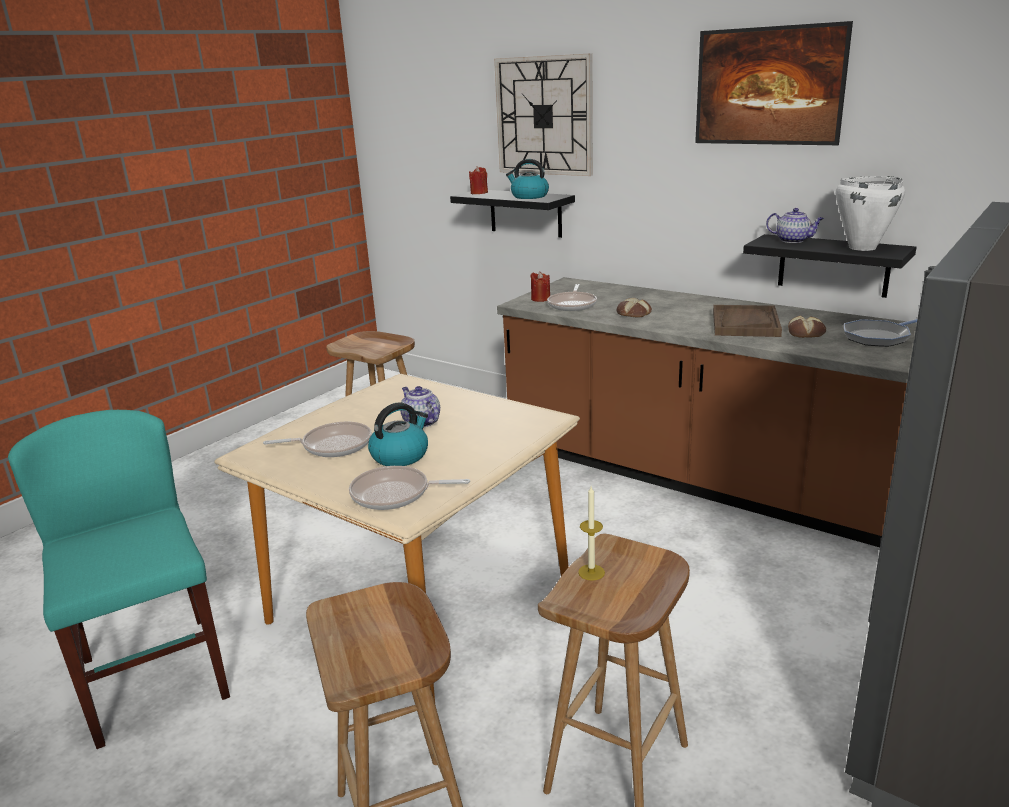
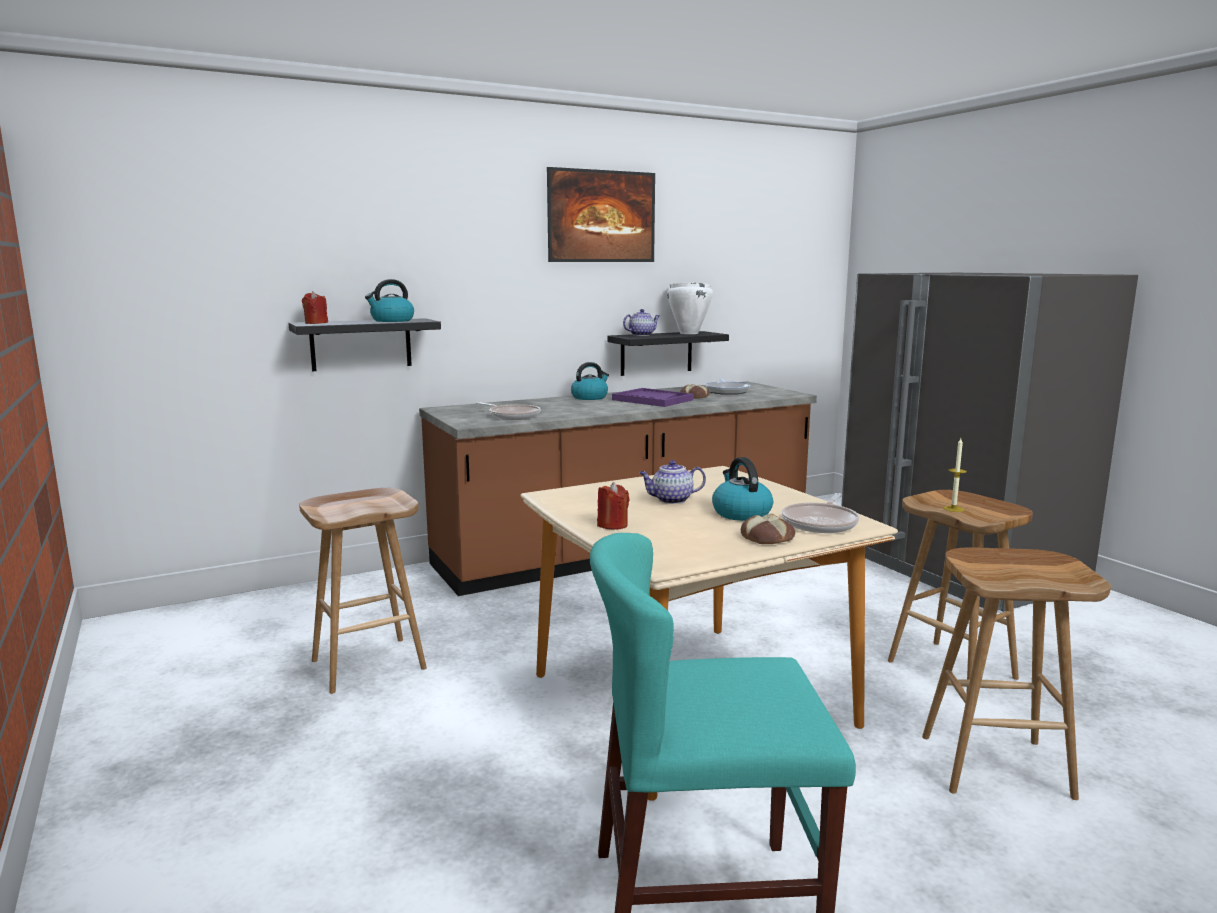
camera: 65 degrees left, 10 degrees down
frying pan [263,422,372,457] -> none
wall clock [494,53,593,176] -> none
red candle [530,271,550,302] -> red candle moved to [597,482,630,530]
bread [617,298,652,318] -> bread moved to [741,514,795,544]
brown tray [713,305,782,337] -> purple tray [612,388,694,407]
none -> kettle [571,362,609,400]

